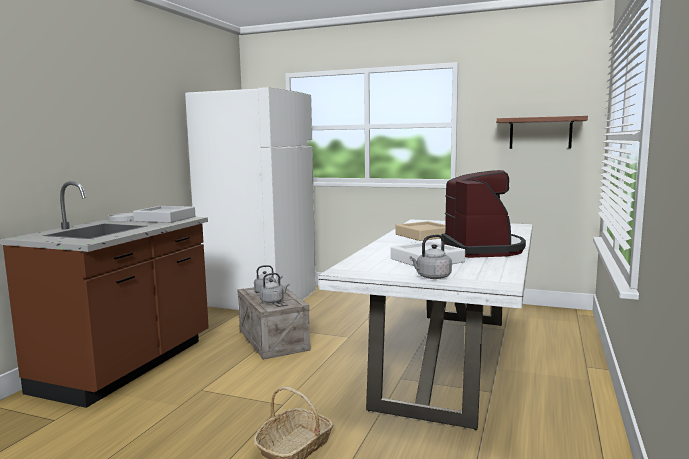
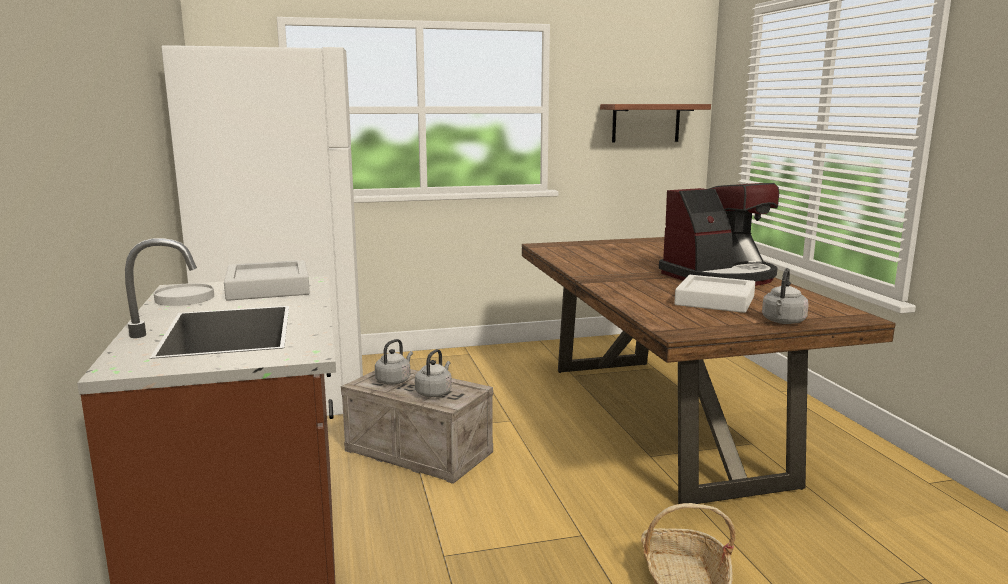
camera: 35 degrees left, 5 degrees up
white dining table [318,219,533,430] -> brown dining table [522,237,896,504]
beige tray [395,221,445,241] -> none
coffee machine [441,170,526,258] -> coffee machine turned 105 degrees clockwise [659,183,779,286]

